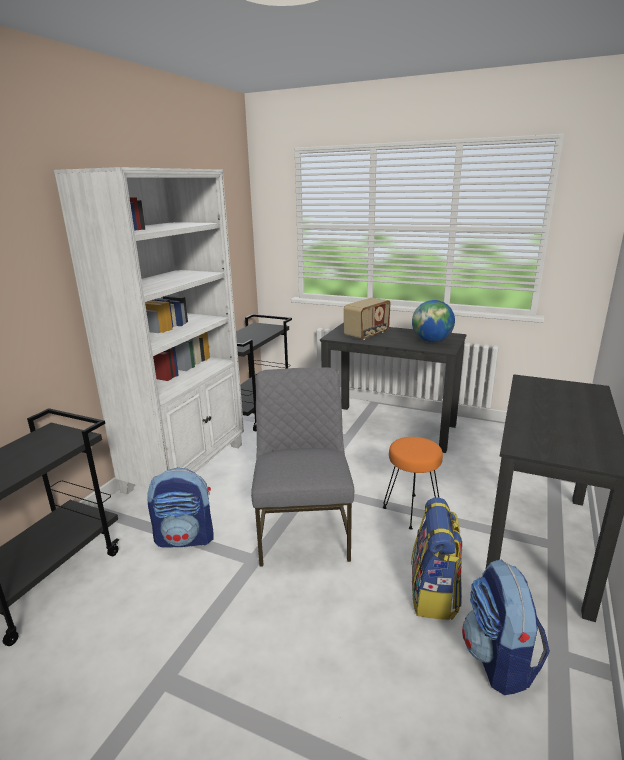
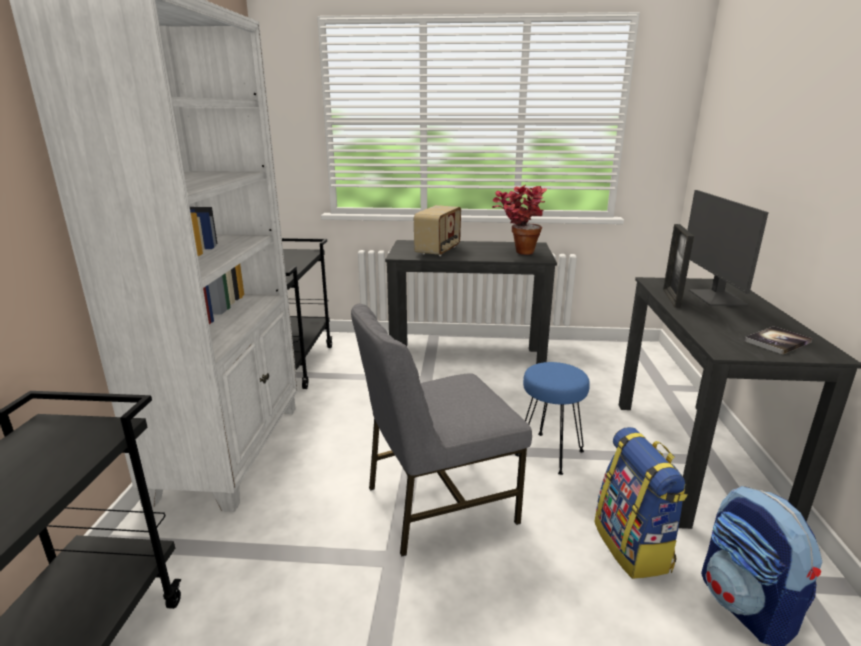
camera: 20 degrees left, 0 degrees up
backpack [147,468,214,548] -> none
grey chair [251,367,354,567] -> grey chair turned 90 degrees counterclockwise [351,304,532,557]
orange stool [383,437,443,530] -> blue stool [515,362,590,475]
globe [412,300,455,342] -> potted plant [492,185,547,255]
none -> picture frame [663,224,694,308]
none -> monitor [687,190,769,306]
none -> book [744,326,812,354]

